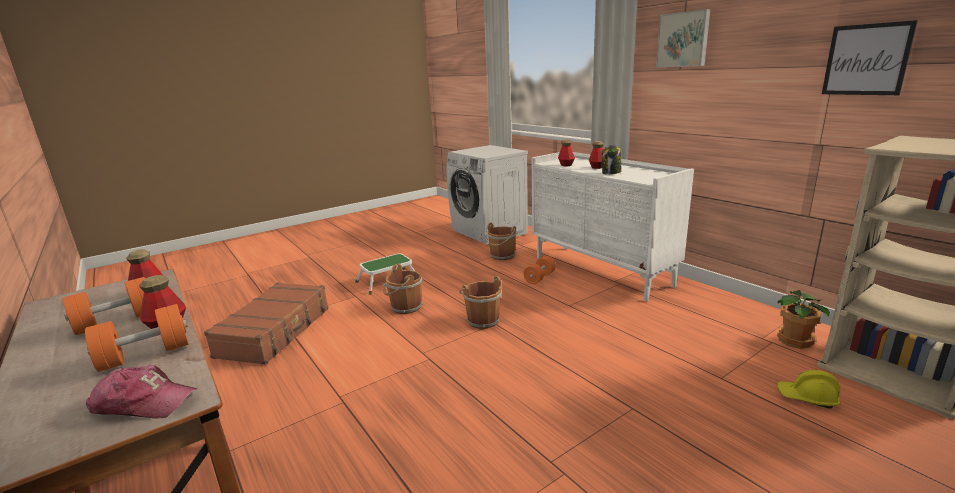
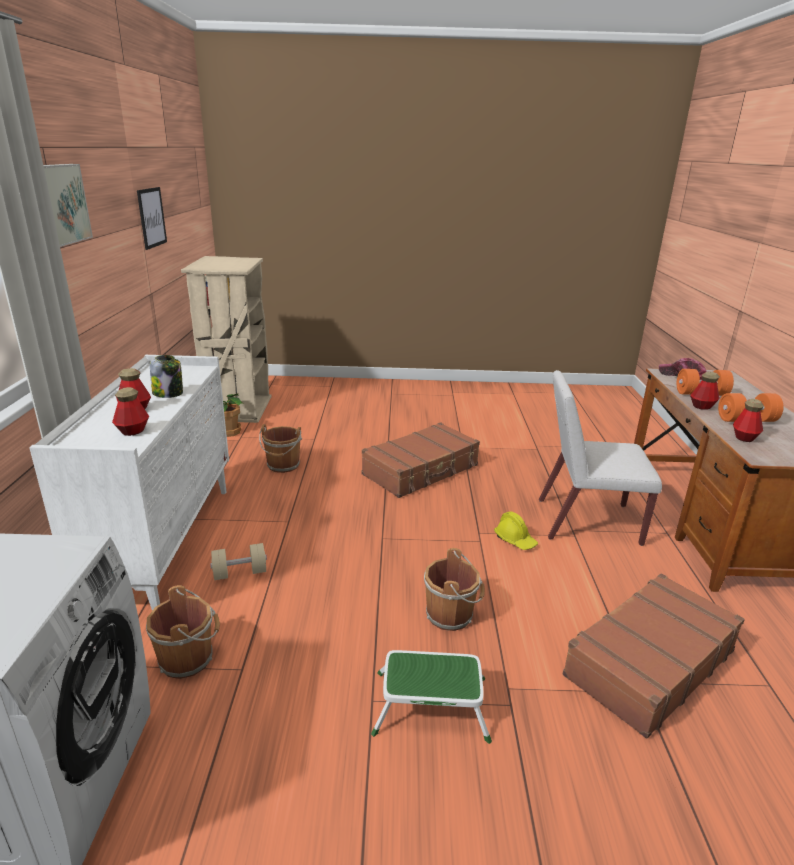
camera: 145 degrees left, 5 degrees up
brown bucket [460,276,502,329] -> brown bucket moved to [259,424,302,473]
orange dumbbell [524,256,556,284] -> beige dumbbell [210,543,267,580]
yellow hard hat [777,370,840,408] -> yellow hard hat moved to [494,512,538,550]
none -> brown suitcase [362,422,480,498]
none -> white chair [539,370,662,546]

